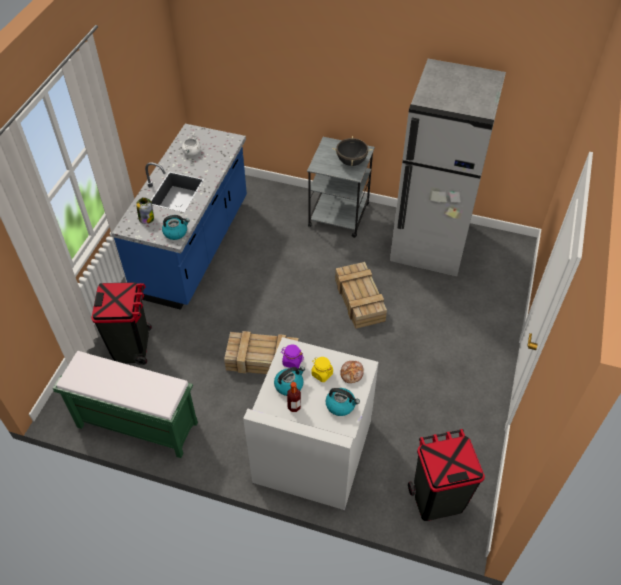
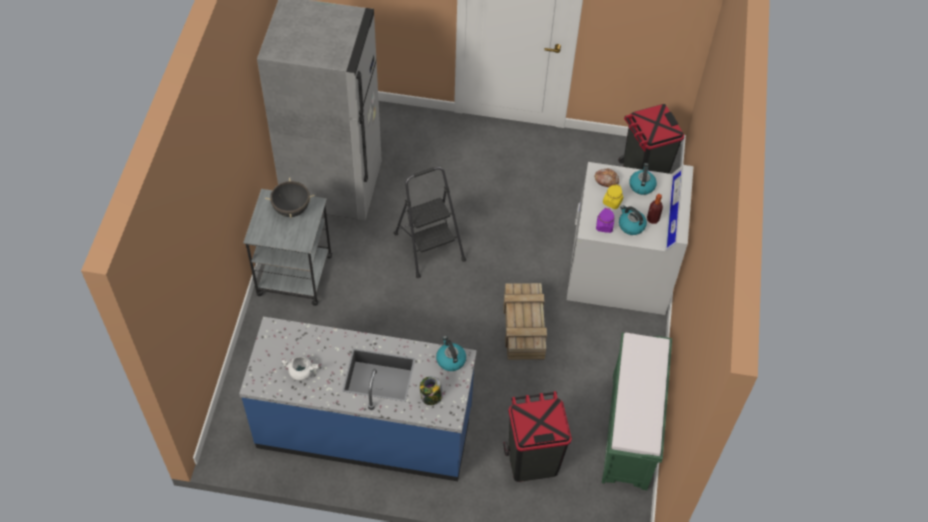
camera: 100 degrees left, 5 degrees up
crate [335,262,387,329] -> black step ladder [393,167,466,278]

